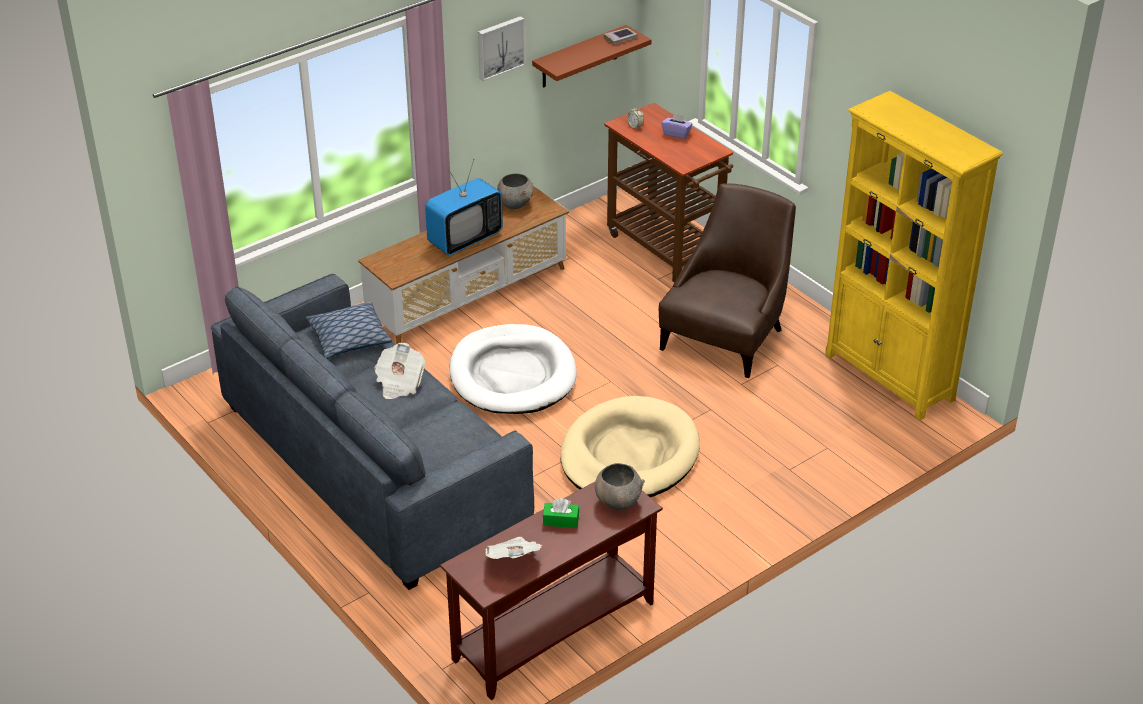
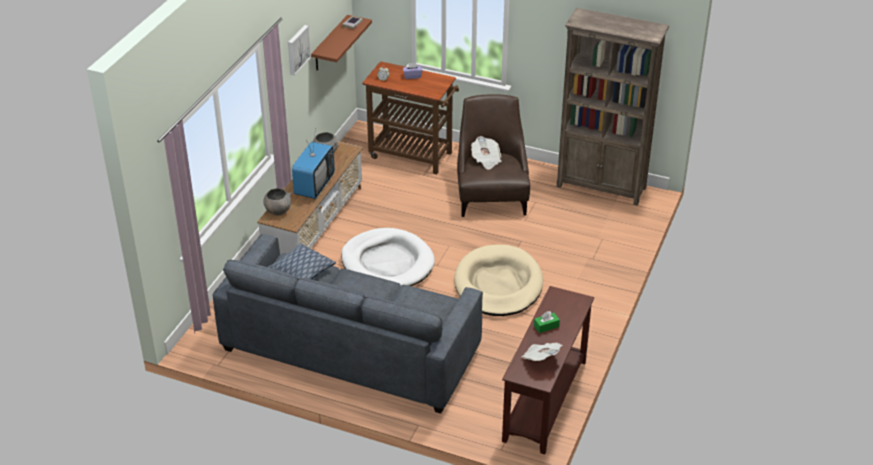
camera: 30 degrees left, 0 degrees up
newspaper [374,343,426,399] -> newspaper moved to [471,136,502,170]
grey bowl [595,463,645,511] -> grey bowl moved to [264,188,292,215]
yellow bookcase [825,91,1003,420] -> brown bookcase [557,8,669,206]

